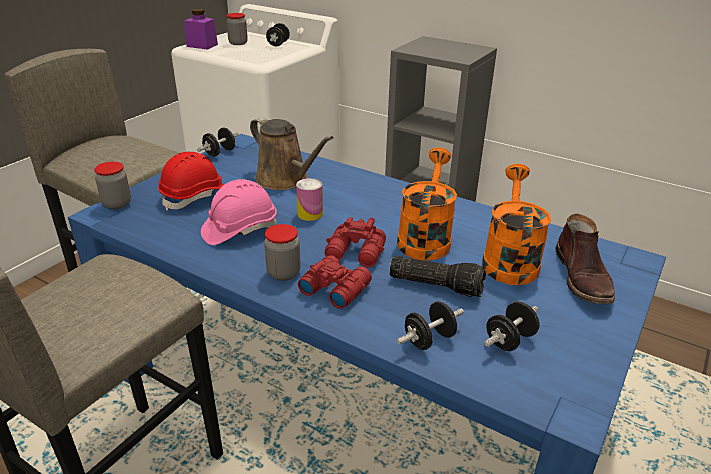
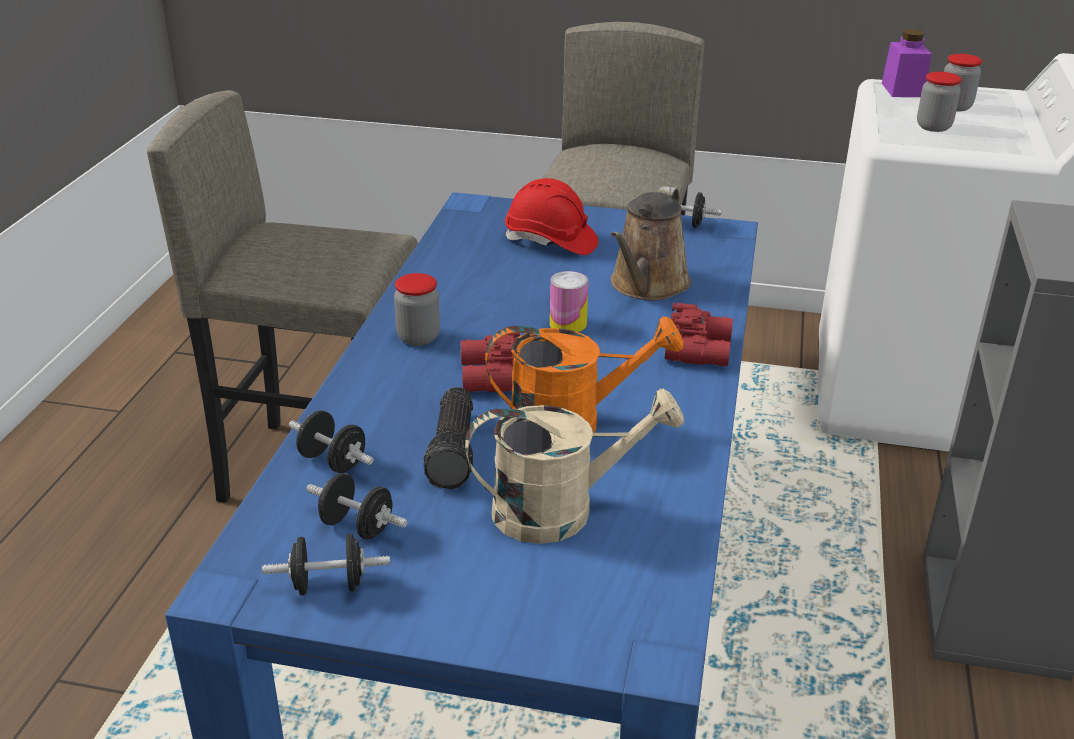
camera: 70 degrees right, 0 degrees up
jar [94,162,131,209] -> jar moved to [917,72,962,132]
pink hard hat [201,179,277,245] -> none
black dumbbell [266,23,290,46] -> black dumbbell moved to [262,533,390,596]
red binoculars [298,255,372,309] -> red binoculars moved to [665,303,733,367]
orange watering can [482,164,551,285] -> beige watering can [465,389,684,544]
brown boot [556,214,615,304] -> none

